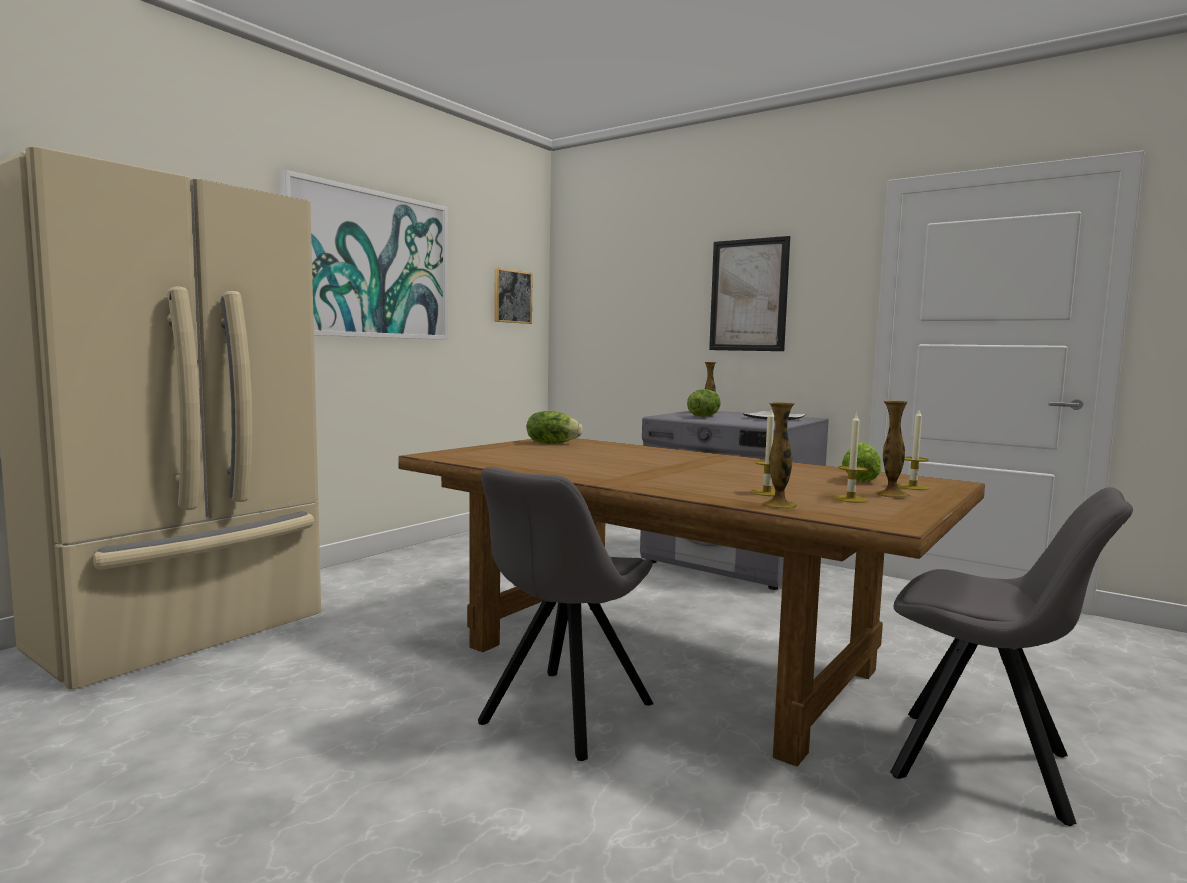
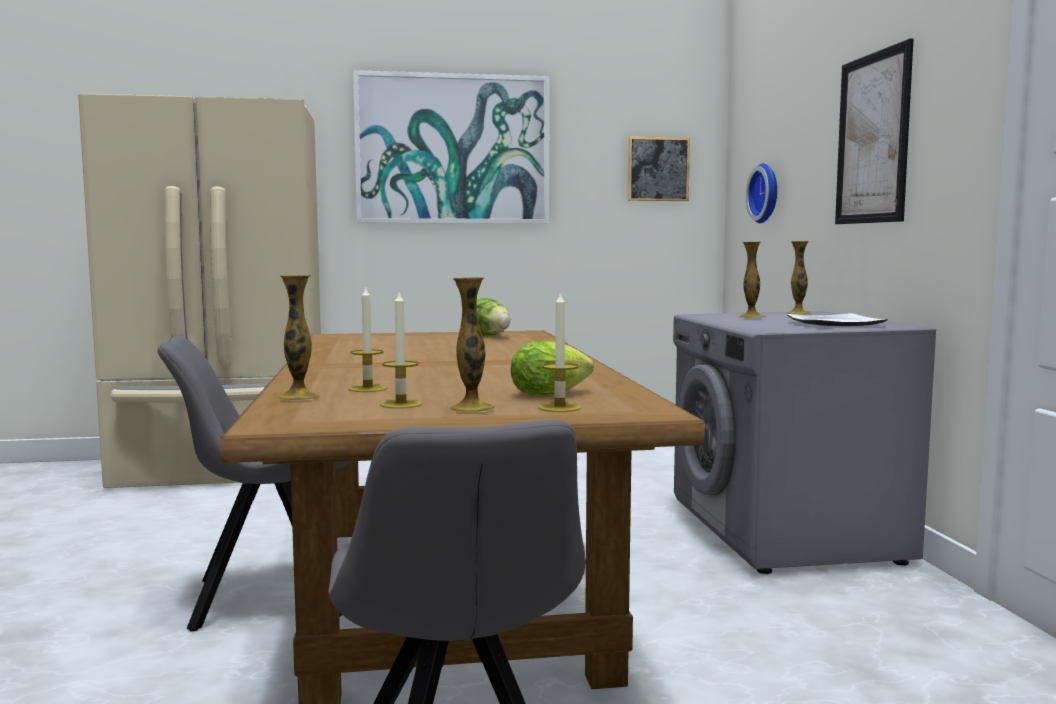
camera: 45 degrees right, 0 degrees up
lettuce [687,389,721,417] -> vase [739,242,765,318]
none -> wall clock [746,163,777,223]

